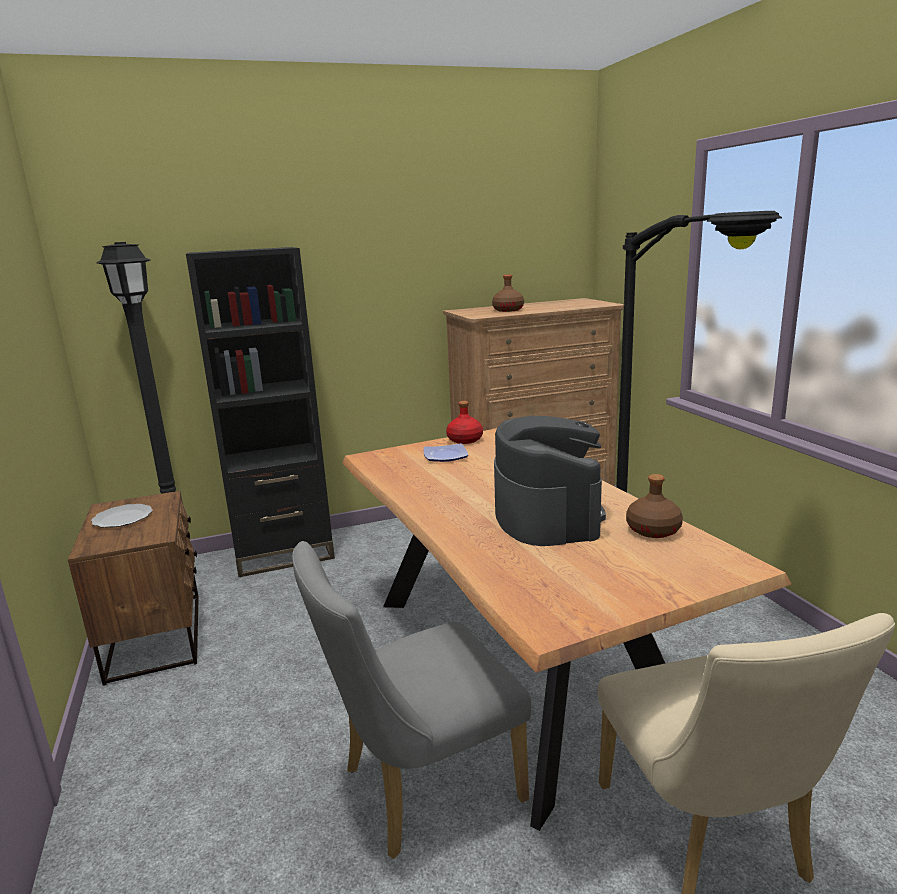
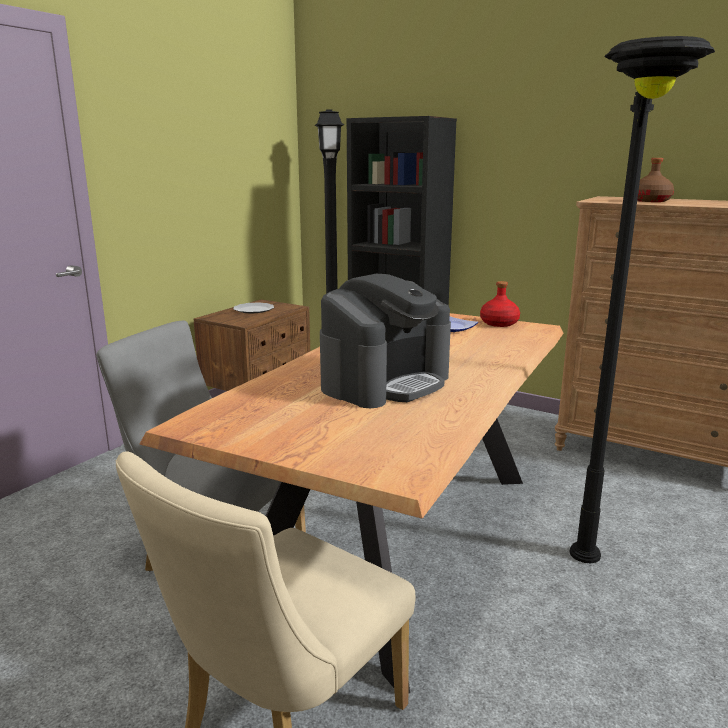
camera: 50 degrees right, 0 degrees up
brown bottle [626,474,683,538] -> none

